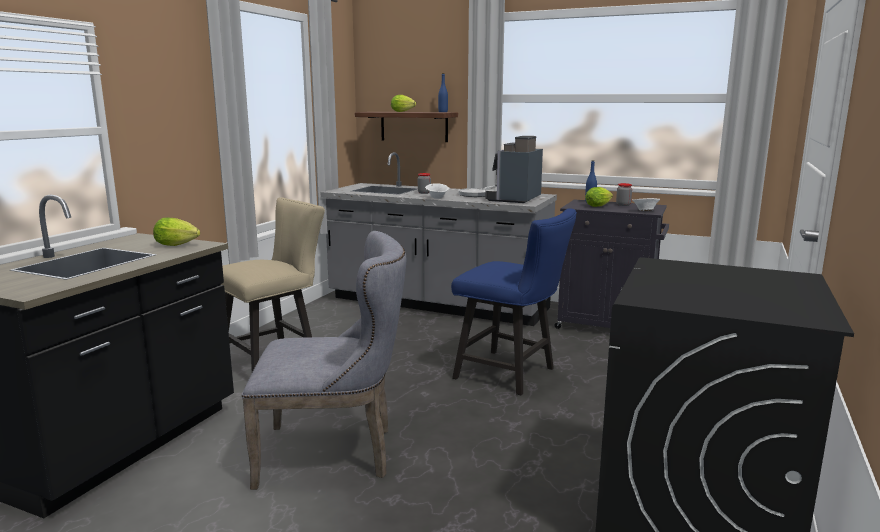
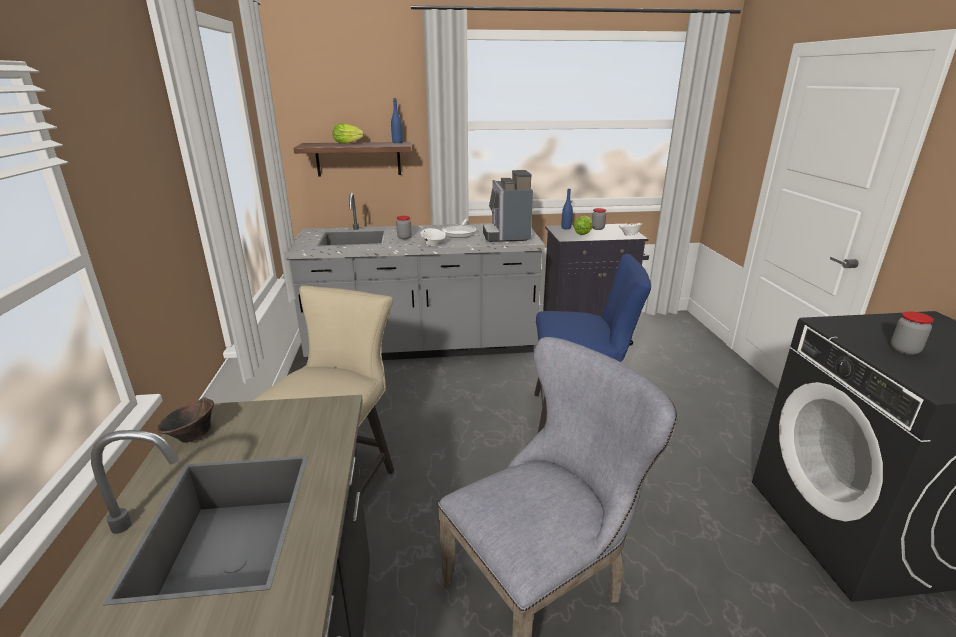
camera: 30 degrees left, 10 degrees up
lettuce [153,218,200,246] -> none
none -> brown bowl [157,397,214,443]
none -> jar [891,311,934,355]

